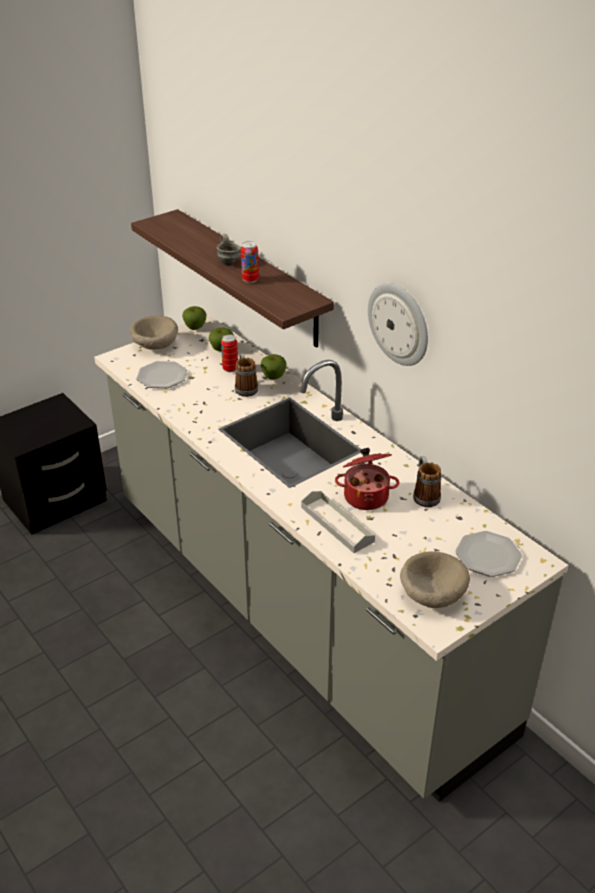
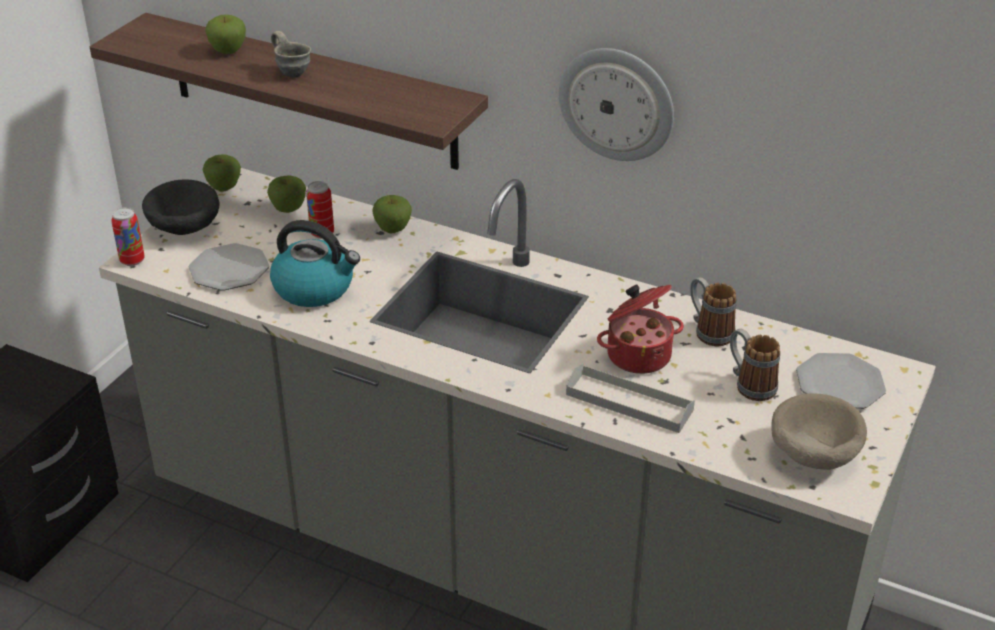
camera: 25 degrees left, 0 degrees up
beige bowl [130,315,178,350] -> black bowl [142,180,219,235]
mug [235,353,258,397] -> mug moved to [730,329,780,401]
can [241,241,259,283] -> can moved to [111,207,145,266]
none -> apple [205,14,246,54]
none -> kettle [270,220,360,307]

